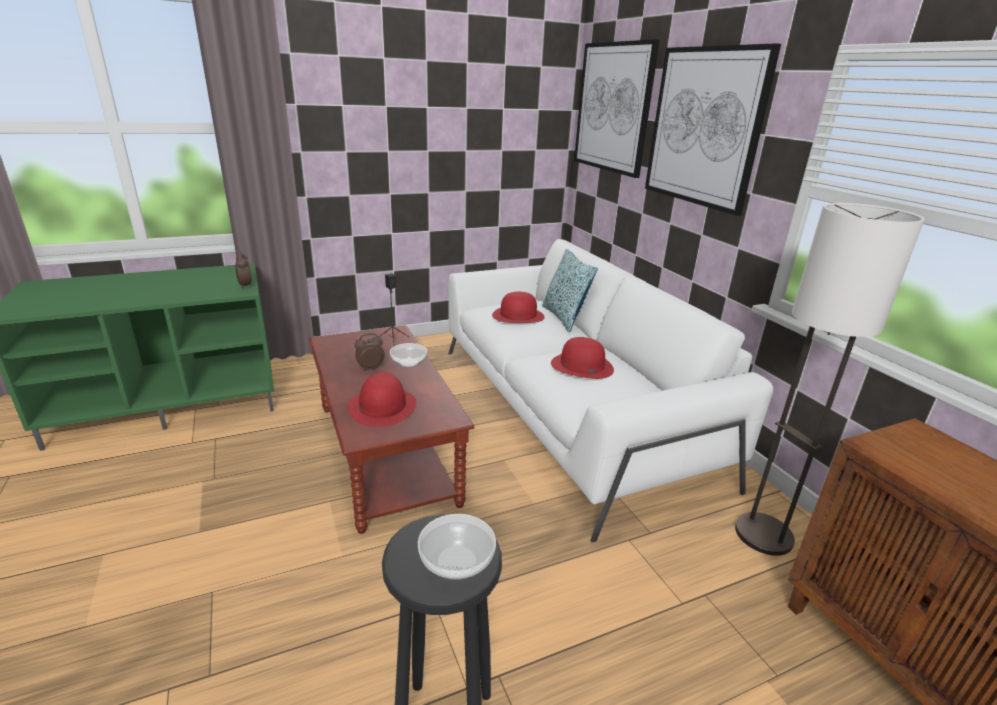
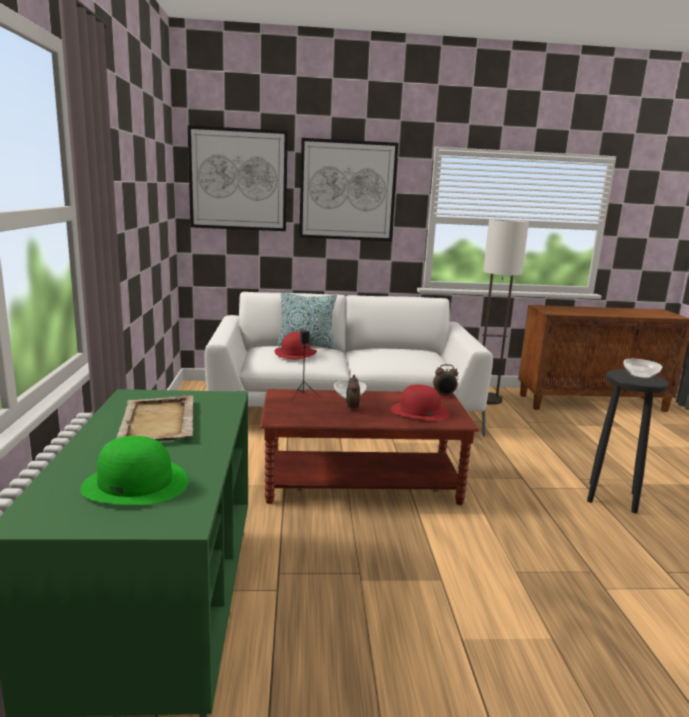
camera: 70 degrees left, 10 degrees down
alarm clock [235,251,252,289] -> alarm clock moved to [433,364,458,397]
red hat [551,337,614,379] -> none
none -> green hat [80,436,189,505]
none -> beige tray [116,395,193,441]

